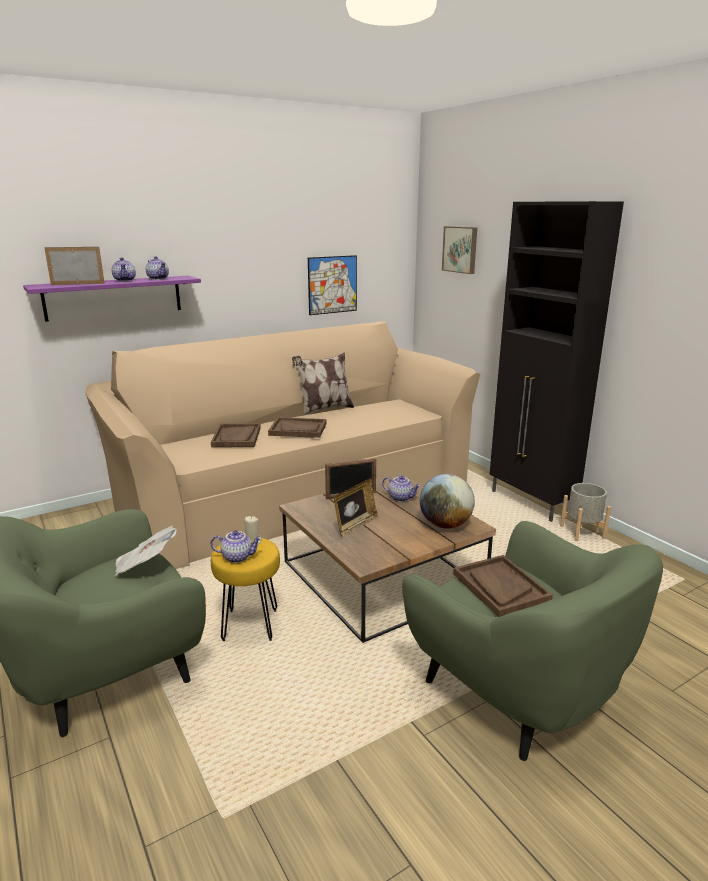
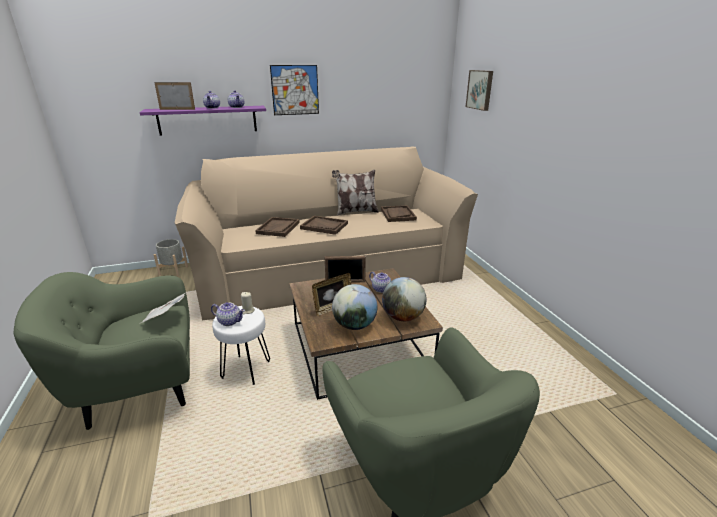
camera: 15 degrees right, 5 degrees up
yellow stool [211,538,280,641] -> white stool [212,306,270,385]
picture [308,255,357,315] -> picture moved to [270,65,319,115]
brown tray [453,555,553,617] -> brown tray moved to [381,205,417,222]
black cabinet [490,201,624,522] -> none
grey planter [560,483,611,541] -> grey planter moved to [154,239,188,276]
none -> globe [332,284,378,330]

